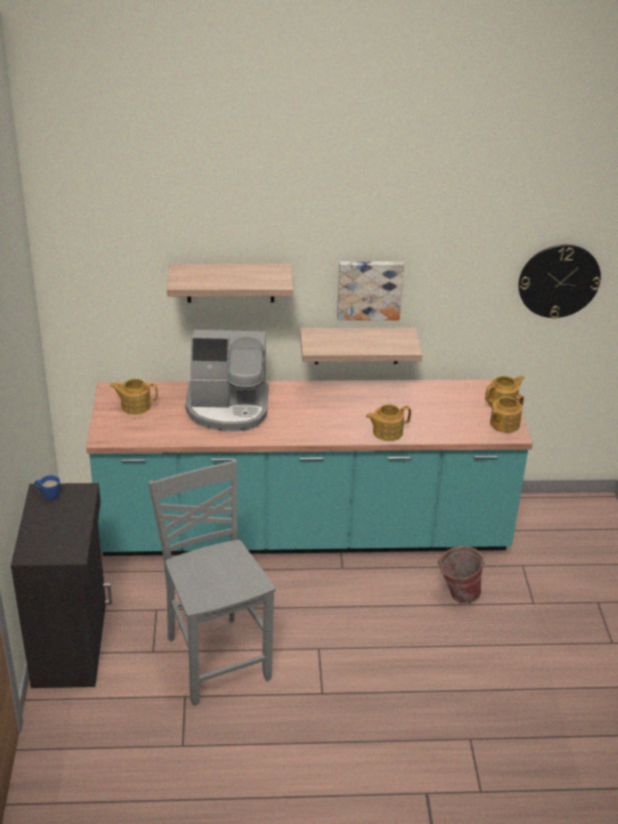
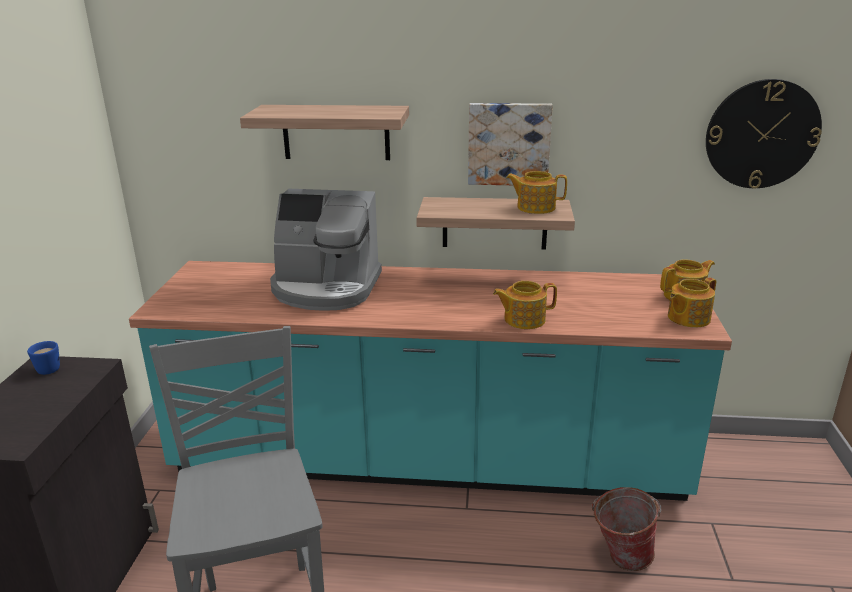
camera: 10 degrees right, 10 degrees down
teapot [110,378,158,415] -> teapot moved to [506,171,567,214]

